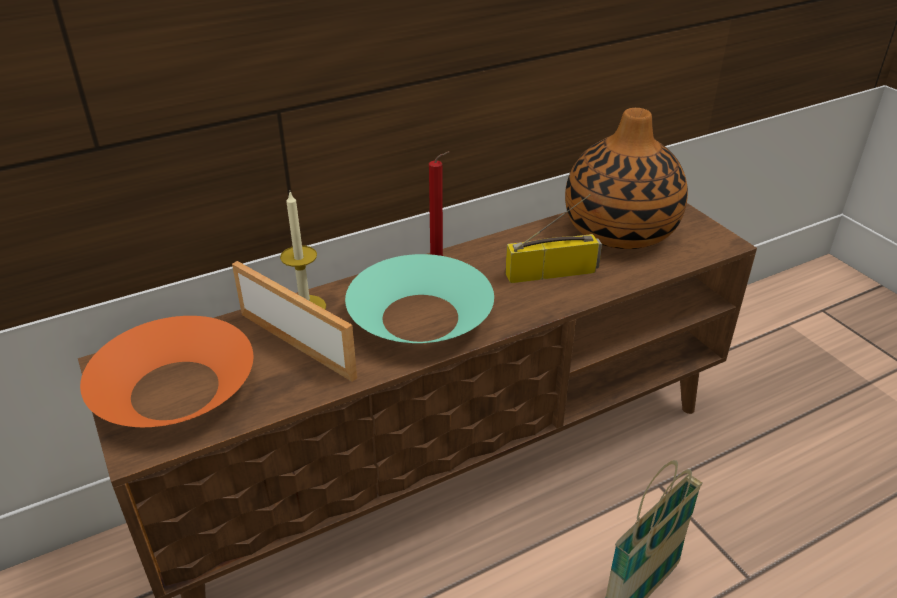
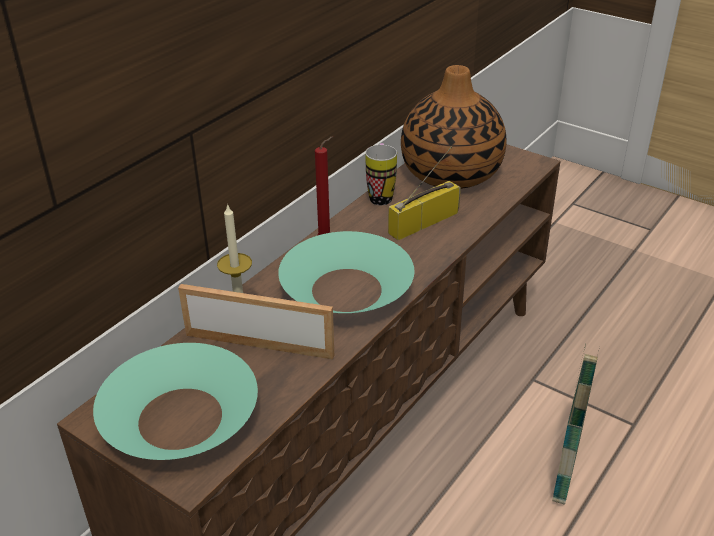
camera: 25 degrees left, 0 degrees up
orange bowl [80,316,253,427] -> turquoise bowl [93,343,258,460]
none -> mug [365,143,397,205]

